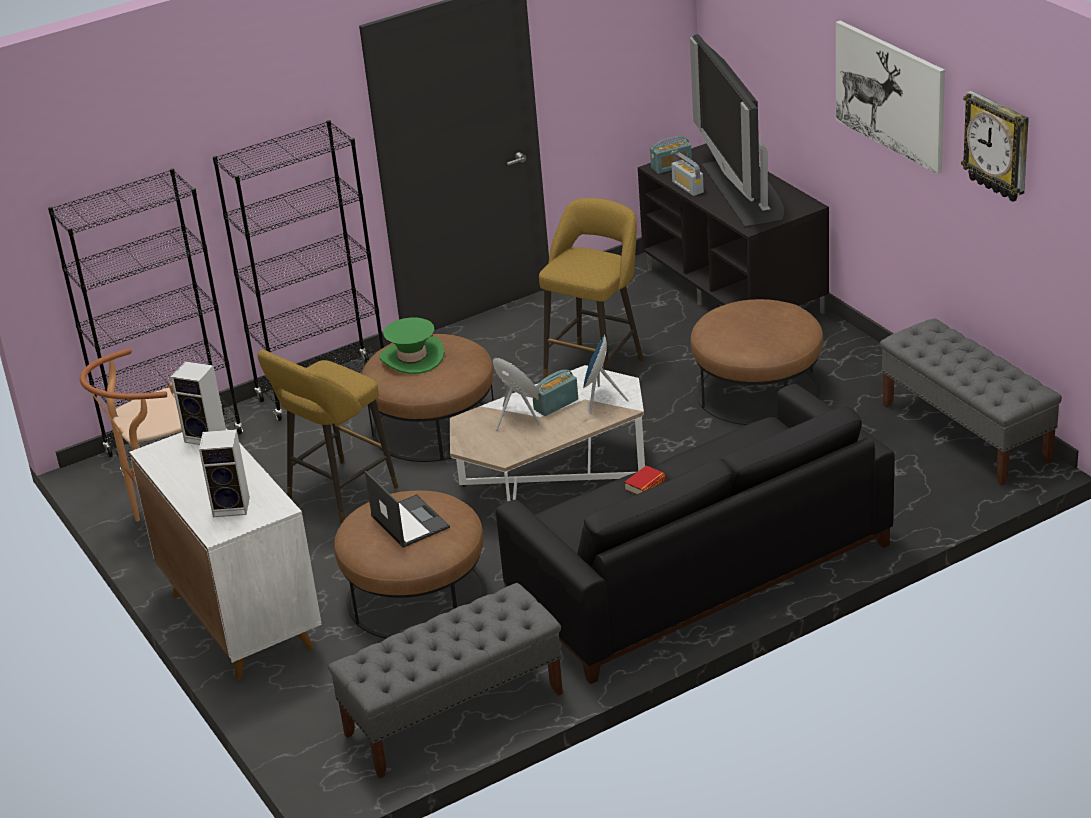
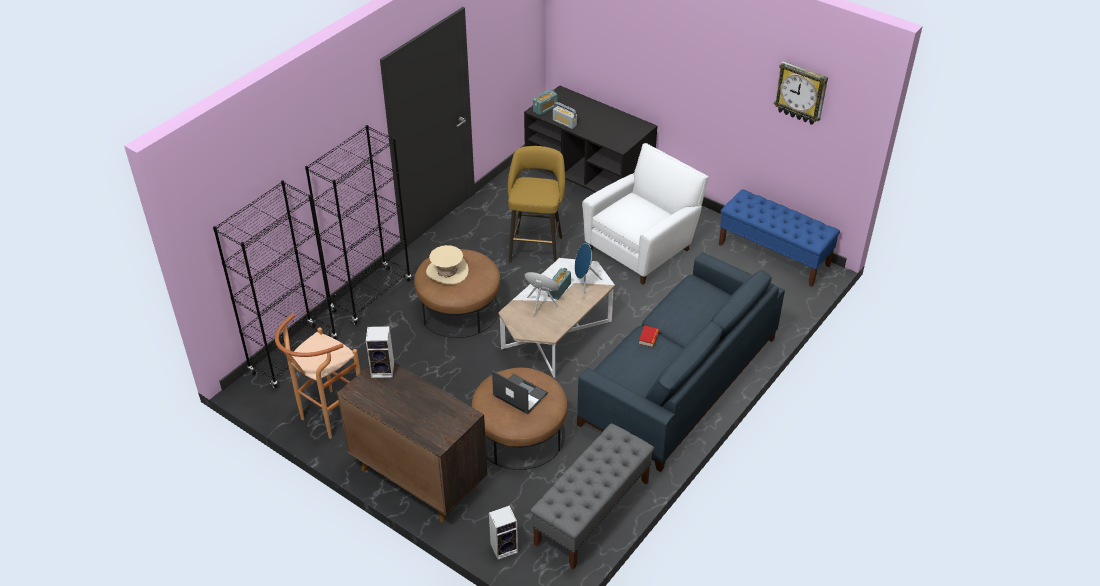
camera: 25 degrees left, 10 degrees up
white cabinet [129,428,322,680] -> brown cabinet [337,362,487,523]
speaker [199,429,250,517] -> speaker moved to [489,506,518,560]
yellow stool [258,350,398,524] -> none
green hat [379,317,445,374] -> beige hat [426,245,469,285]
black sofa [496,384,895,684] -> blue sofa [577,253,785,472]
television [690,34,784,228] -> none
brown ottoman [691,299,823,425] -> white armchair [582,143,709,285]
picture [836,21,945,174] -> none
grey bench [880,319,1062,486] -> blue bench [719,189,840,287]

